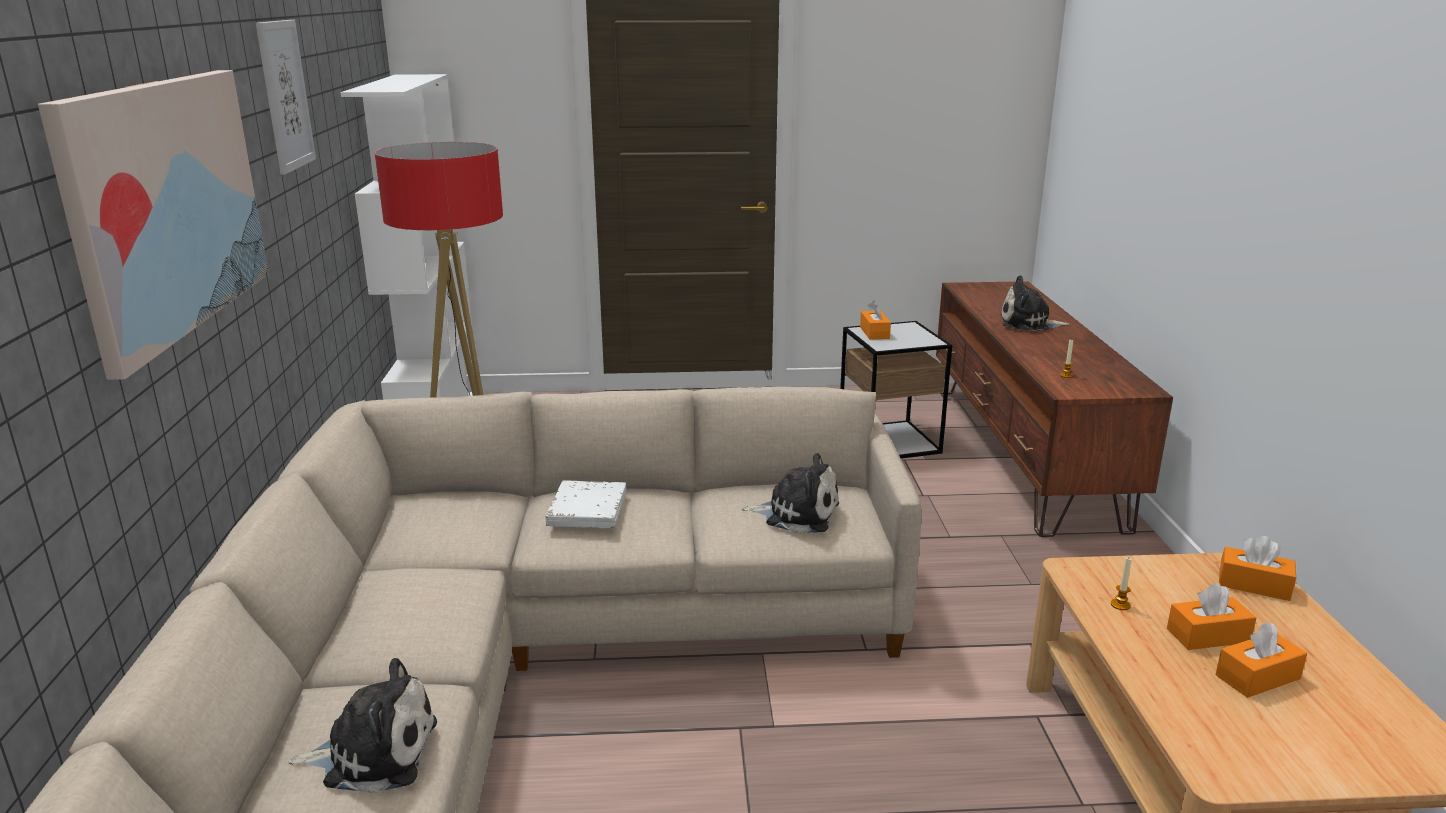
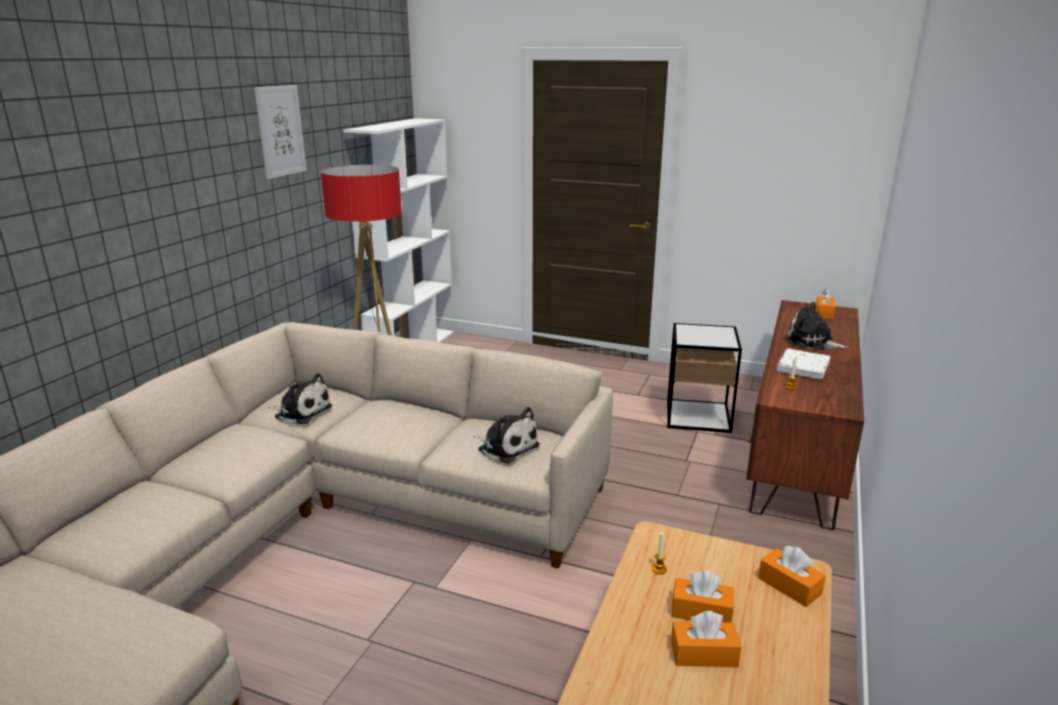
camera: 25 degrees right, 0 degrees up
picture [38,70,269,380] -> none
plush toy [288,658,437,794] -> plush toy moved to [269,373,332,424]
white book [545,480,626,528] -> white book moved to [776,348,830,380]
orange tissue box [860,300,891,340] -> orange tissue box moved to [816,289,836,319]

